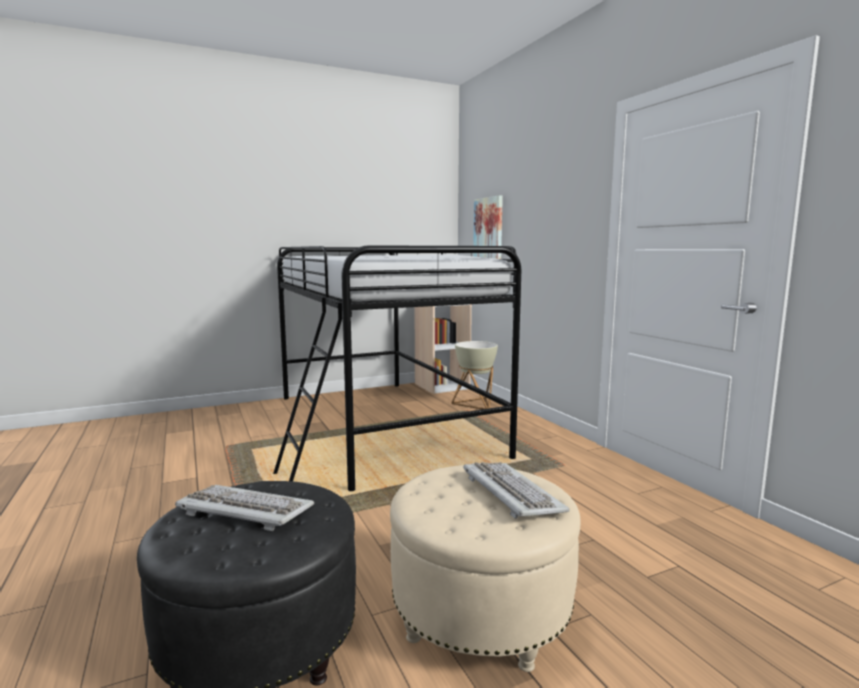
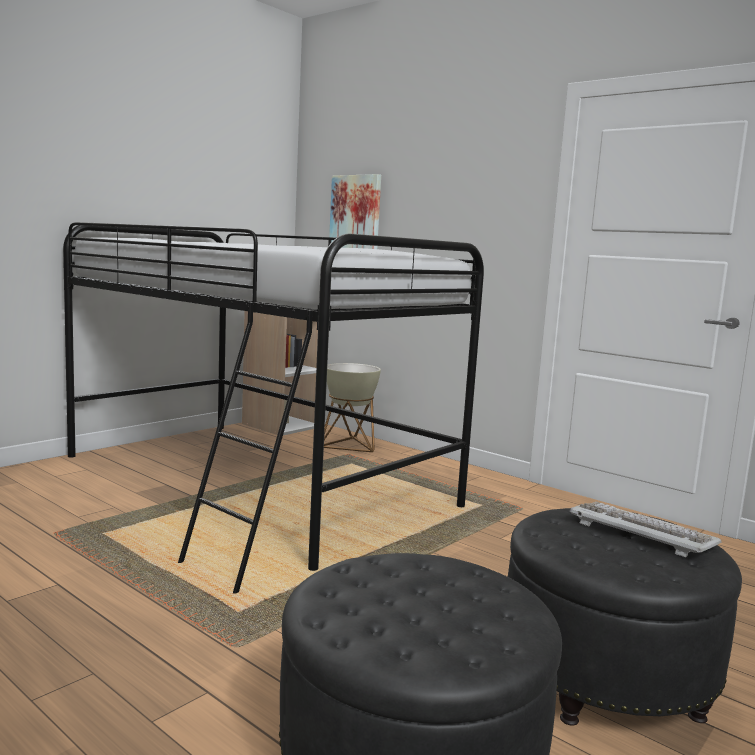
camera: 25 degrees left, 0 degrees up
keyboard [175,485,314,531] -> none
beige ottoman [390,465,580,672] -> black ottoman [508,508,742,726]

